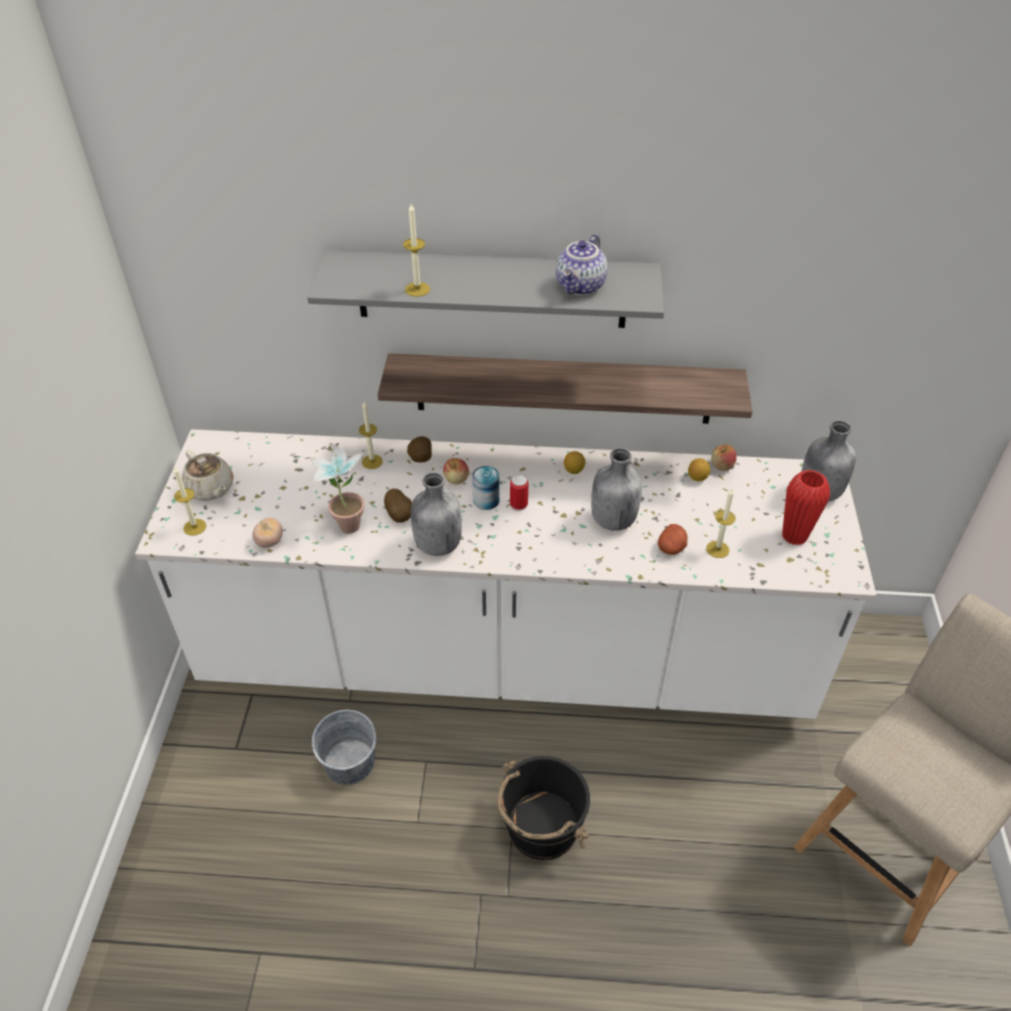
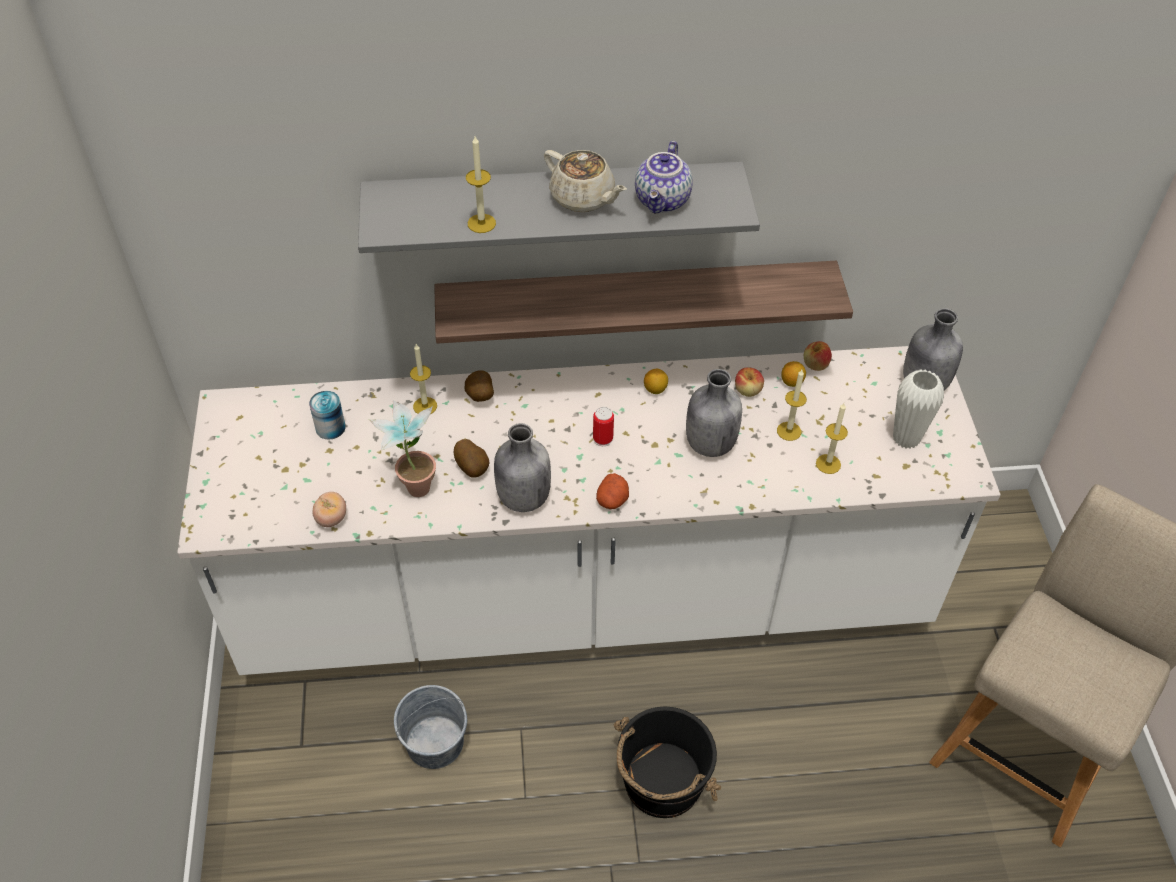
camera: 10 degrees left, 5 degrees up
candle [174,467,206,536] -> candle moved to [777,370,807,441]
beige teapot [182,450,234,501] -> beige teapot moved to [544,150,627,212]
apple [443,458,469,484] -> apple moved to [735,367,764,397]
can [472,466,500,510] -> can moved to [309,391,346,439]
potato [658,524,688,555] -> potato moved to [596,473,629,509]
red vase [782,470,830,546] -> white vase [893,369,944,449]

